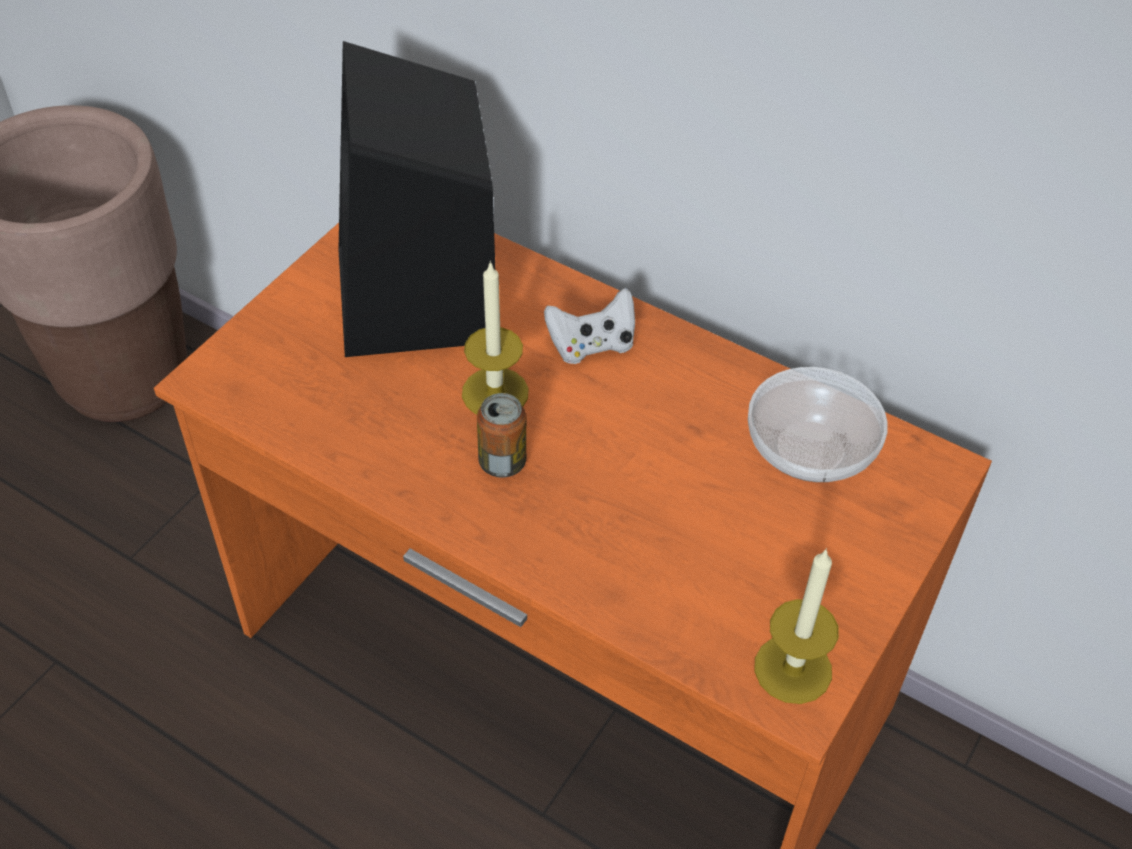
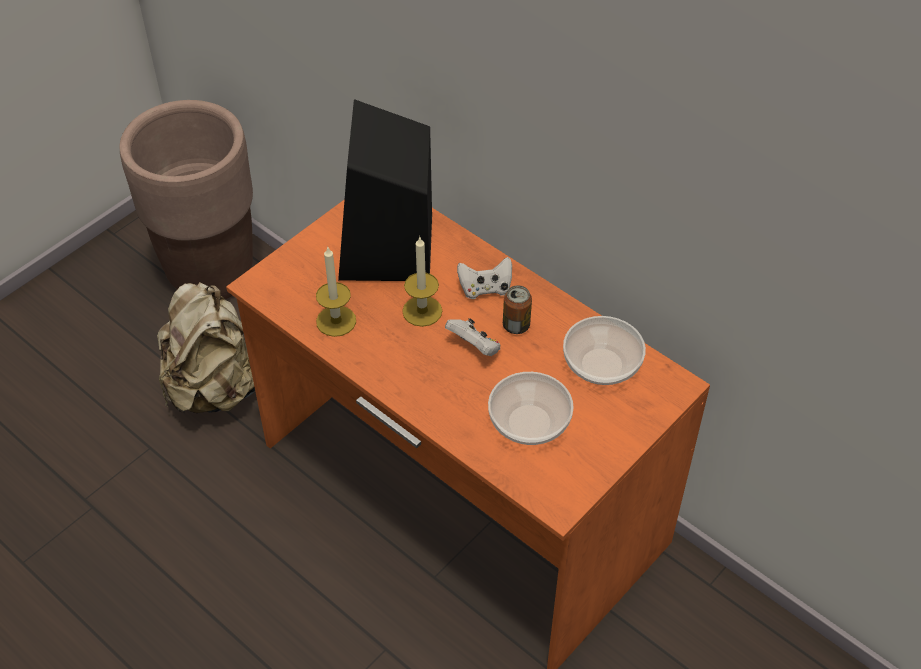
camera: 10 degrees right, 0 degrees up
can [477,393,526,478] -> can moved to [503,285,532,334]
candle [754,548,839,704] -> candle moved to [316,247,356,337]
none -> beige backpack [157,282,255,414]
none -> white game controller [445,318,500,356]
none -> bowl [488,372,574,445]

